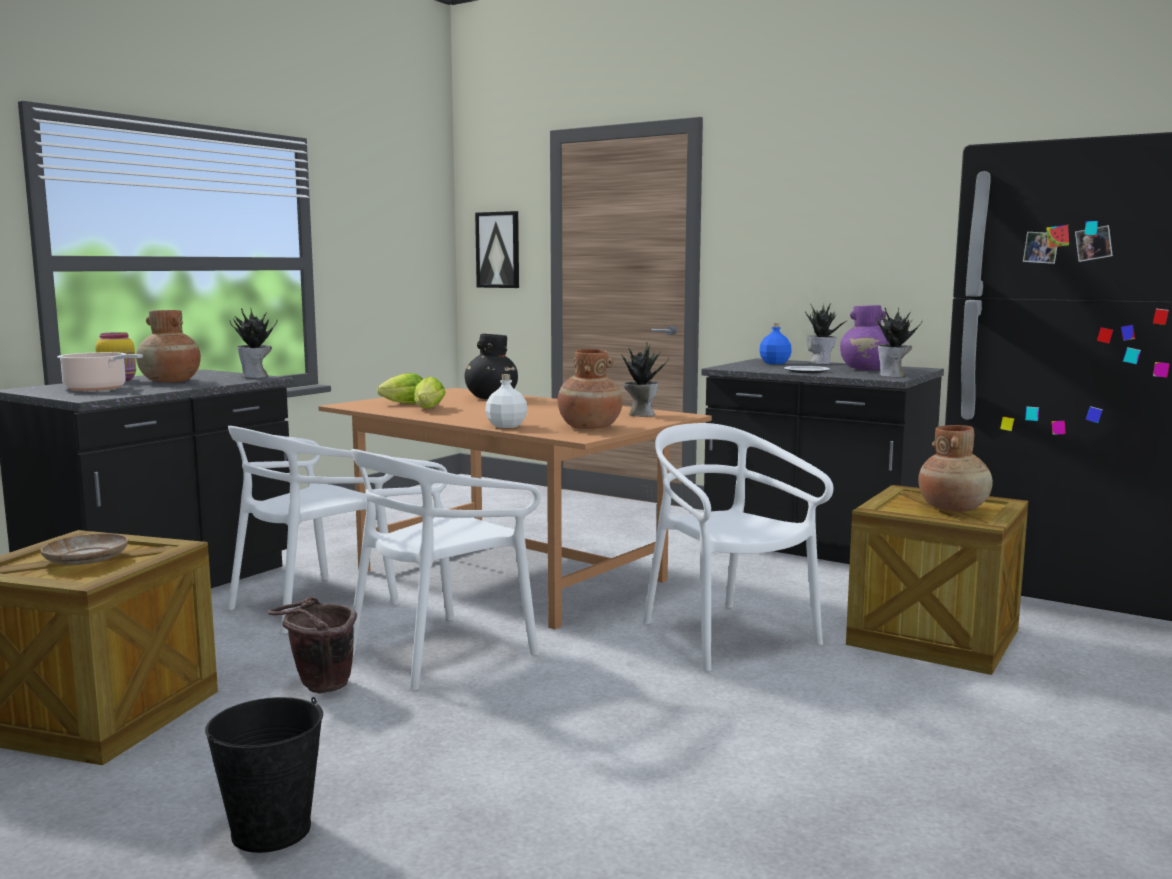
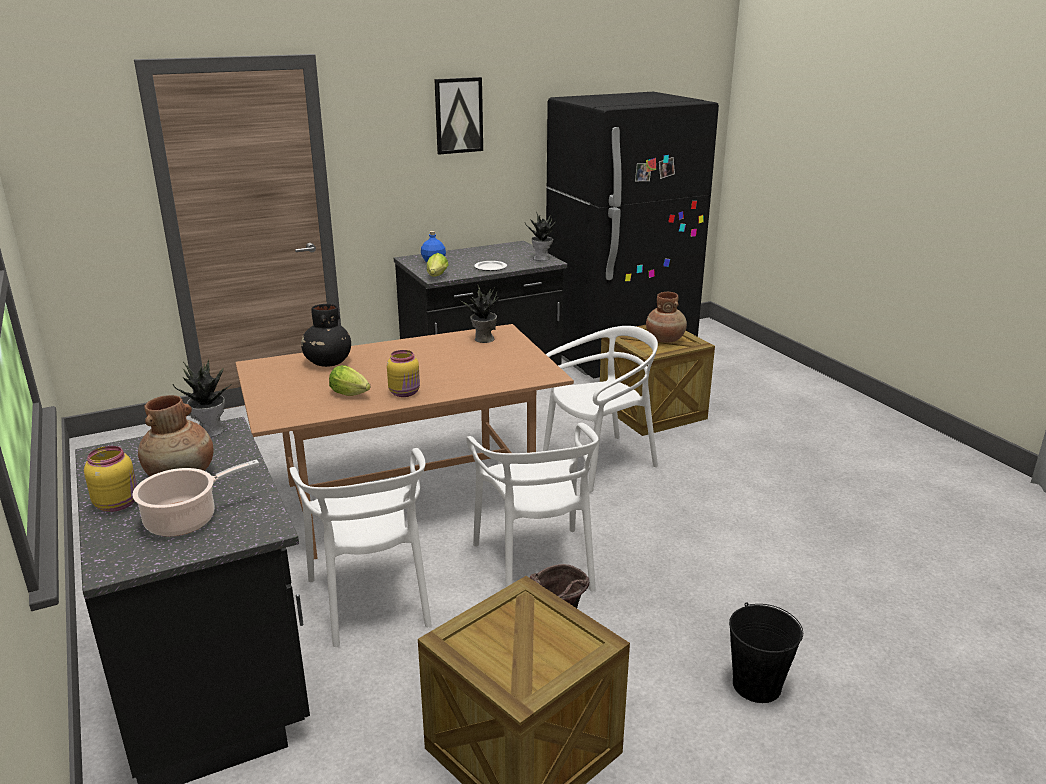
camera: 60 degrees left, 15 degrees up
beige plate [40,533,128,565] -> none
lettuce [377,373,423,404] -> lettuce moved to [427,253,449,277]
picture [475,211,519,288] -> picture moved to [434,77,483,155]
white bottle [485,374,528,428] -> none
brown vase [557,349,623,429] -> none
white chair [643,423,833,671] -> white chair turned 150 degrees clockwise [543,326,658,493]
potted plant [805,303,849,364] -> none
purple vase [840,305,889,370] -> none
none -> yellow jar [387,350,420,397]

